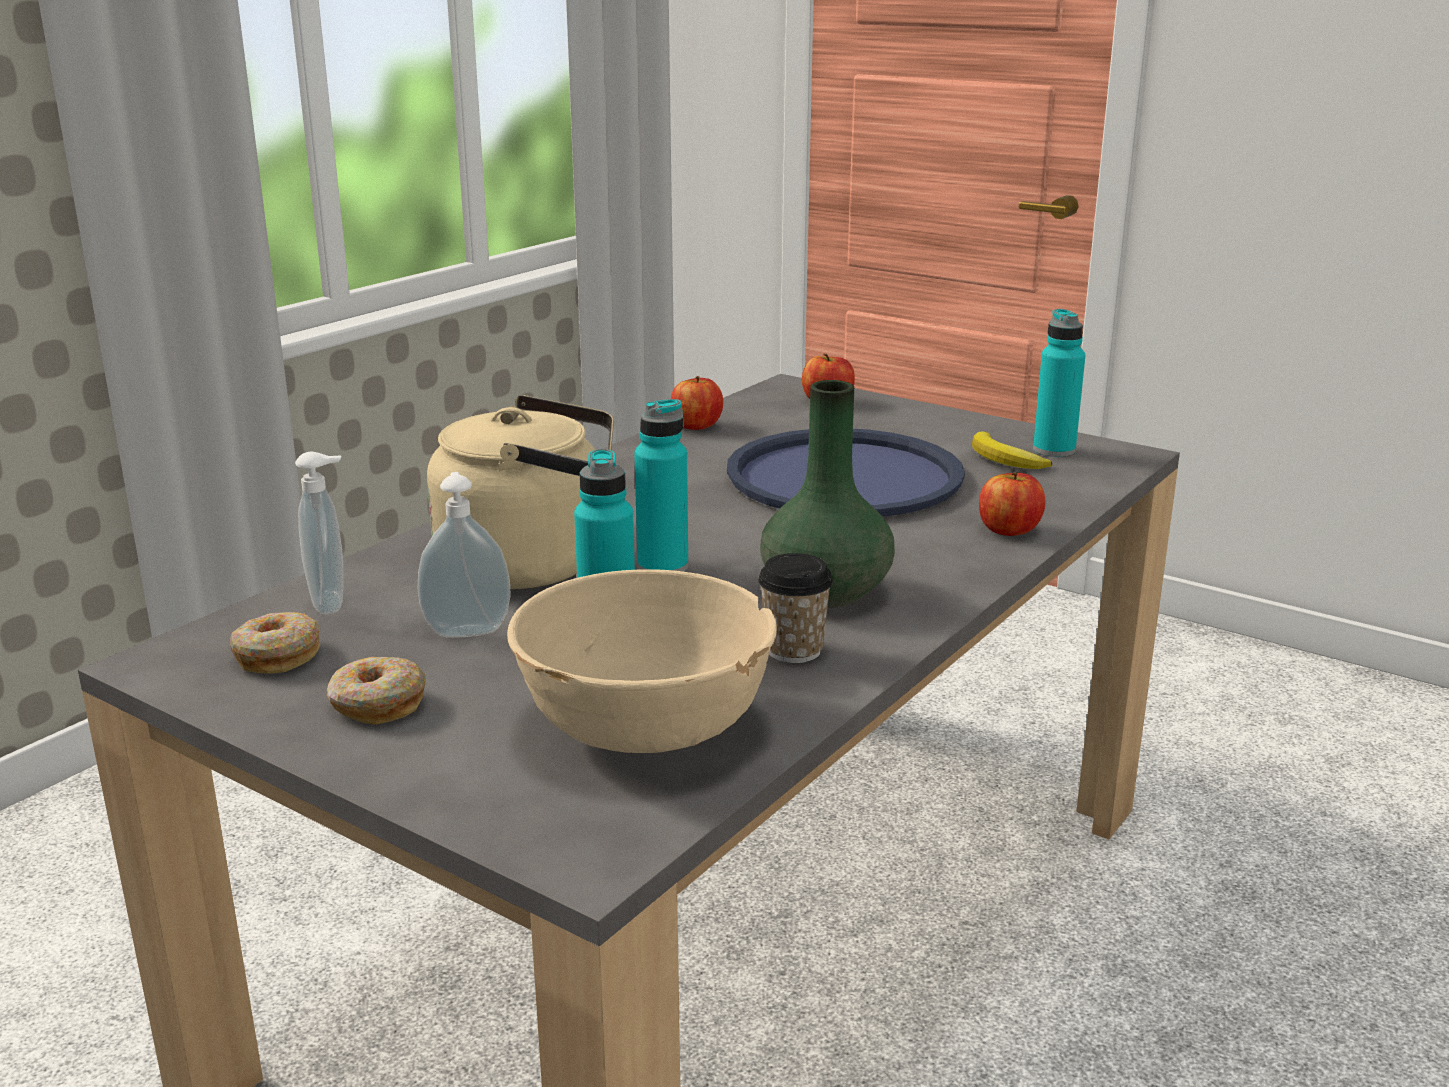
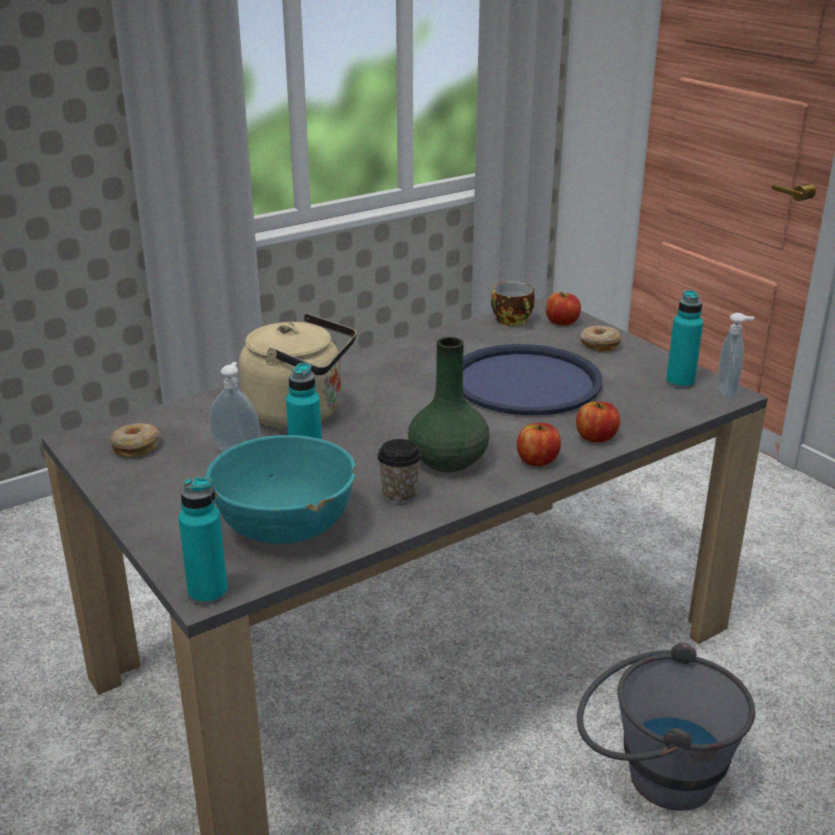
camera: 20 degrees right, 5 degrees up
soap dispenser [295,452,344,614] -> soap dispenser moved to [718,313,754,398]
donut [327,657,426,725] -> donut moved to [580,326,622,352]
beige bowl [507,569,777,753] -> turquoise bowl [205,435,356,544]
turquoise bottle [634,399,688,572] -> turquoise bottle moved to [178,477,228,605]
apple [671,376,723,430] -> apple moved to [517,423,561,466]
banana [972,431,1052,469] -> none
none -> cup [491,282,535,326]
none -> grey bucket [577,643,755,811]

